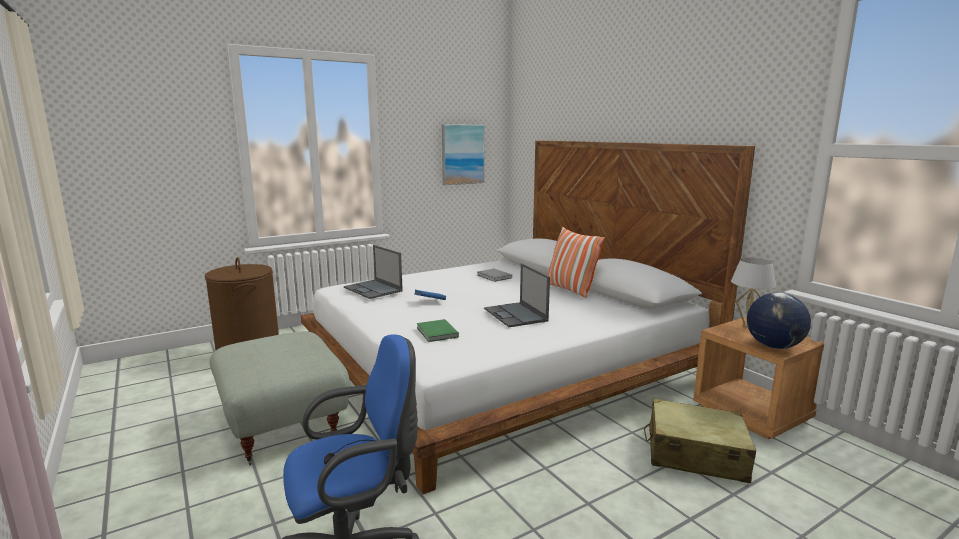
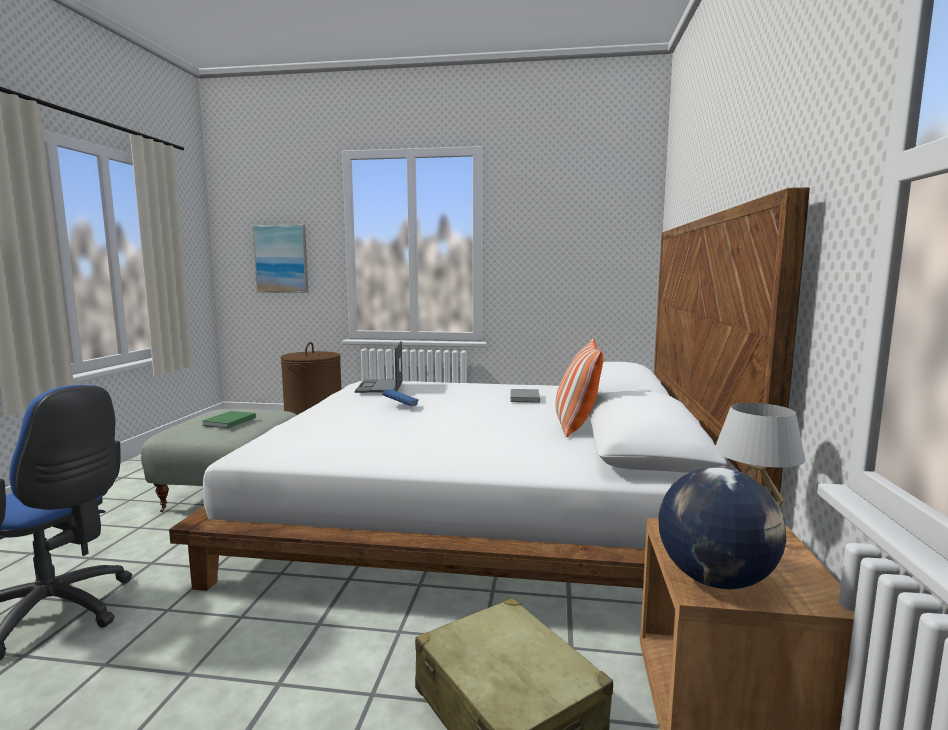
camera: 40 degrees right, 5 degrees down
green book [417,319,459,342] -> green book moved to [202,411,256,428]
picture [442,124,485,185] -> picture moved to [252,225,308,293]
laptop [484,263,550,327] -> none

